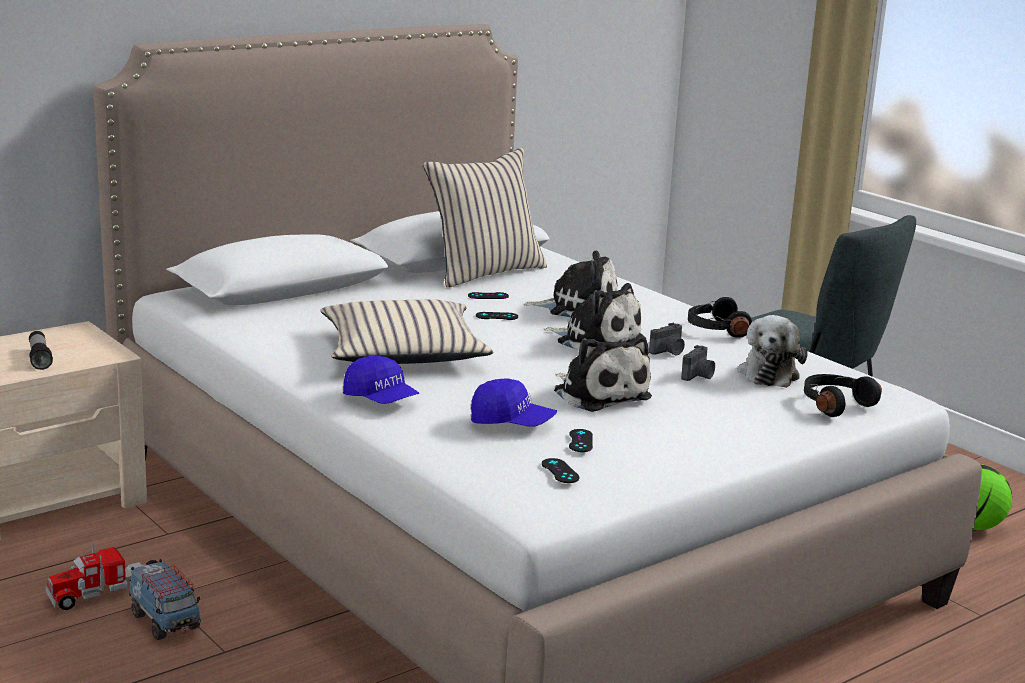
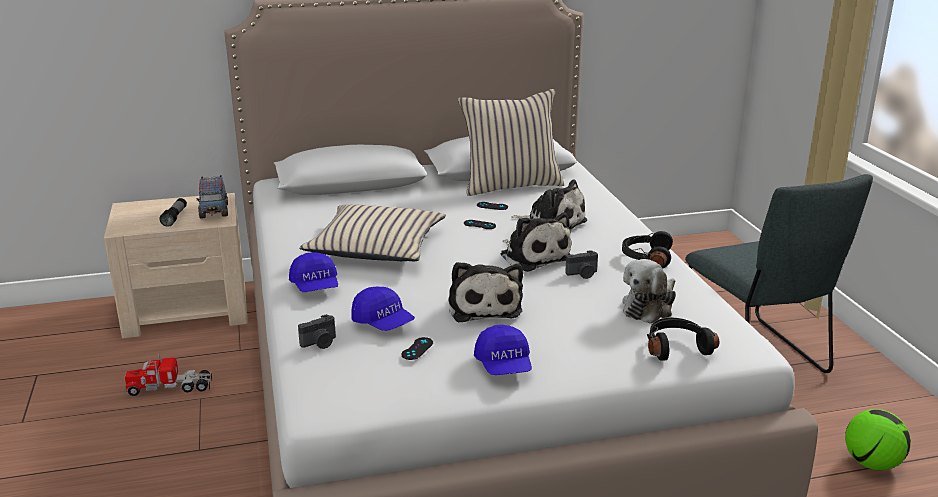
camera: 25 degrees right, 5 degrees up
toy truck [129,559,201,640] -> toy truck moved to [197,175,228,218]
black game controller [542,458,580,483] -> none
camera [681,345,715,381] -> camera moved to [298,314,336,349]
none -> blue cap [474,325,532,375]

